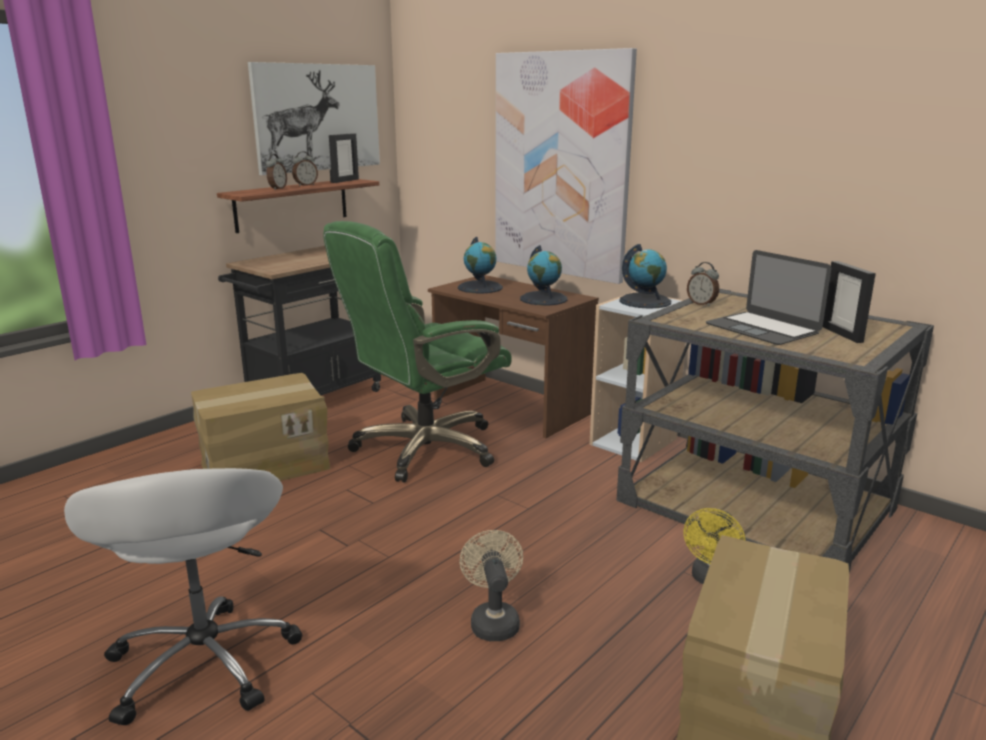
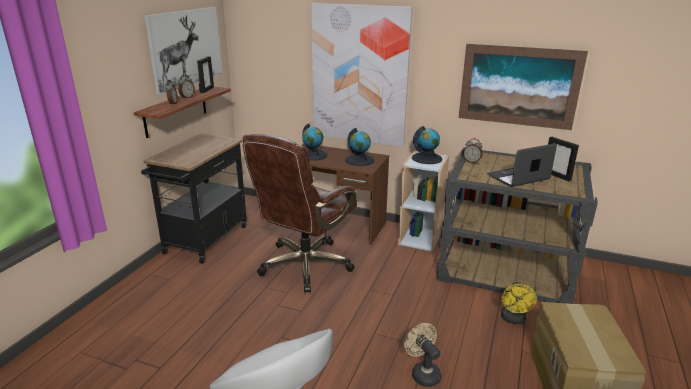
camera: 20 degrees left, 5 degrees up
cardboard box [191,373,330,481] -> none
green office chair [323,221,512,483] -> brown office chair [243,134,357,293]
laptop [706,250,831,345] -> laptop turned 120 degrees clockwise [487,143,557,187]
none -> picture [459,44,588,130]

